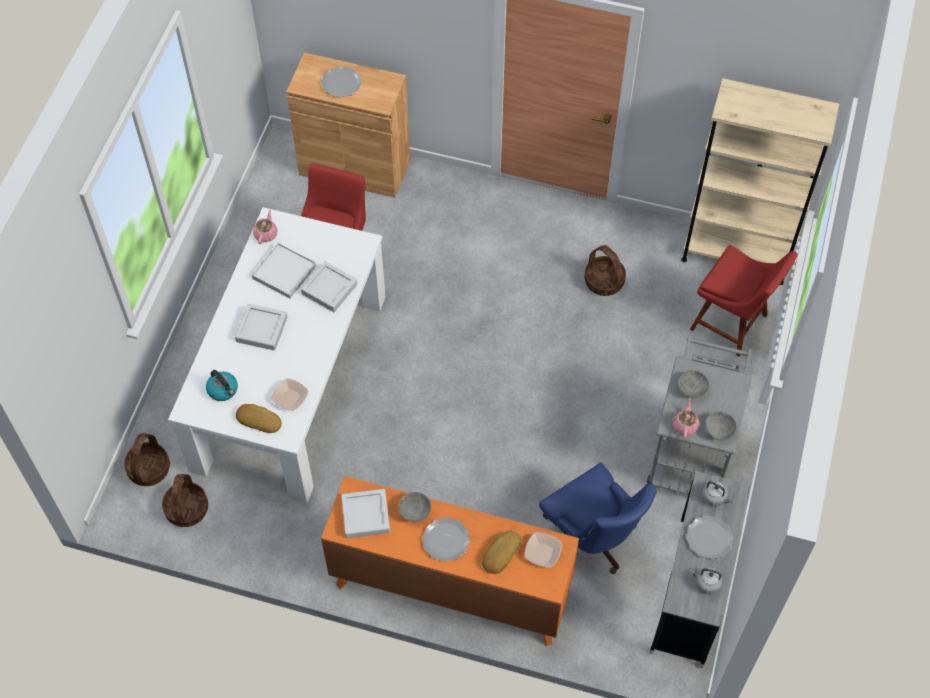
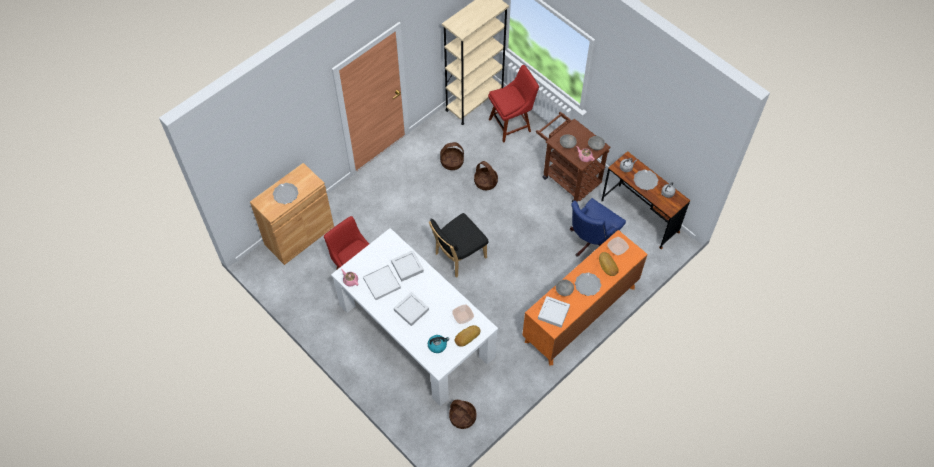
camera: 60 degrees left, 0 degrees up
basket [124,433,170,486] -> basket moved to [474,161,498,190]
blue office chair [539,462,657,574] -> blue office chair turned 135 degrees clockwise [570,198,626,257]
grey cart [647,334,752,494] -> brown cart [536,112,611,202]
grey desk [650,471,750,668] -> brown desk [601,151,690,249]
none -> black chair [429,213,489,277]

